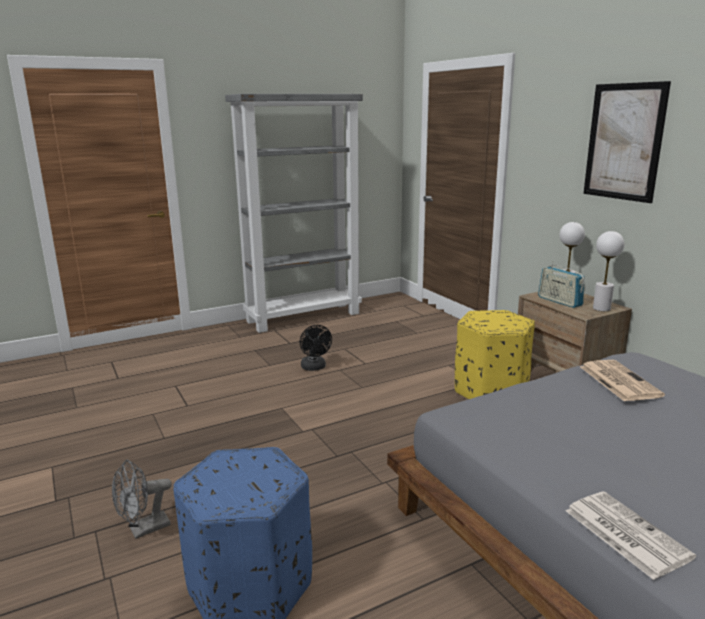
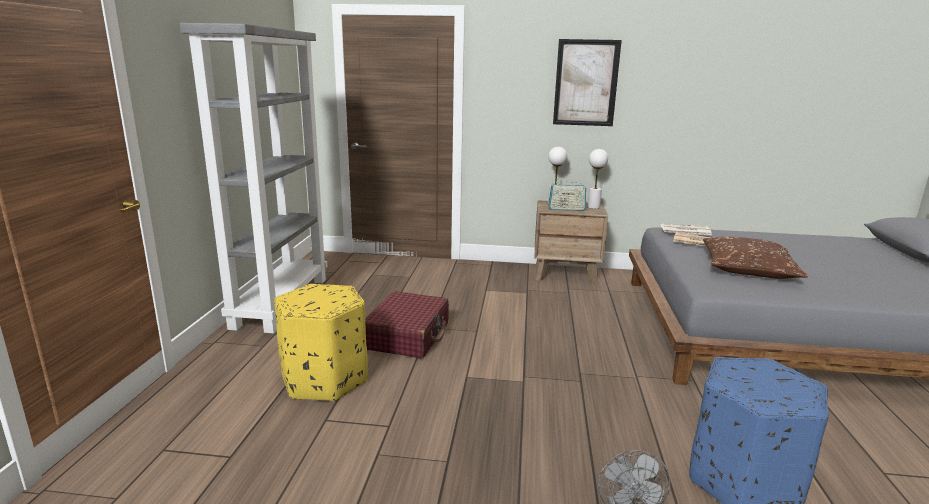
camera: 55 degrees left, 0 degrees up
black fan [300,325,332,371] -> red suitcase [365,291,449,359]
yellow ottoman [455,310,535,399] -> yellow ottoman moved to [274,284,368,402]
newspaper [566,492,696,580] -> newspaper moved to [661,223,712,235]
none -> brown pillow [703,236,808,279]

